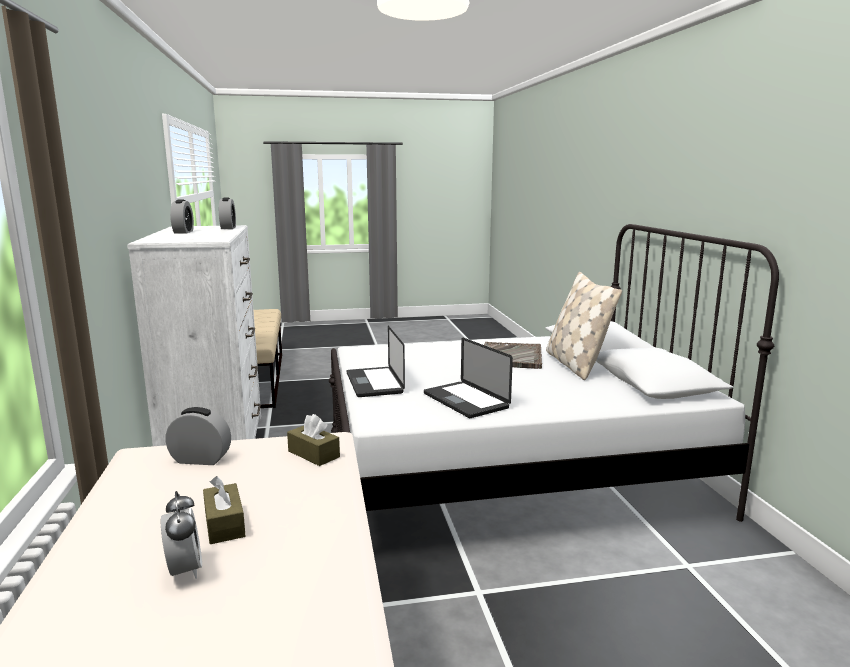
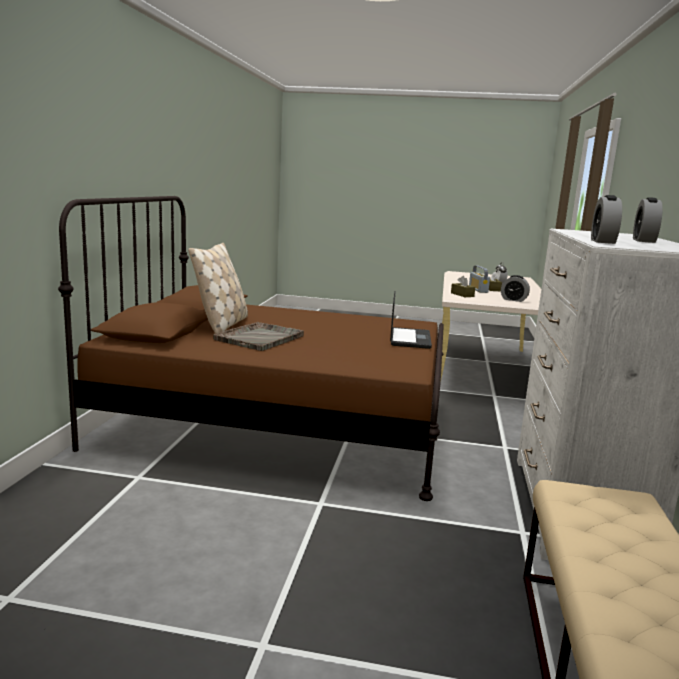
camera: 160 degrees left, 0 degrees up
white bed [329,224,779,522] -> brown bed [58,196,444,501]
laptop [424,338,513,418] -> none
none -> radio [469,265,490,293]

